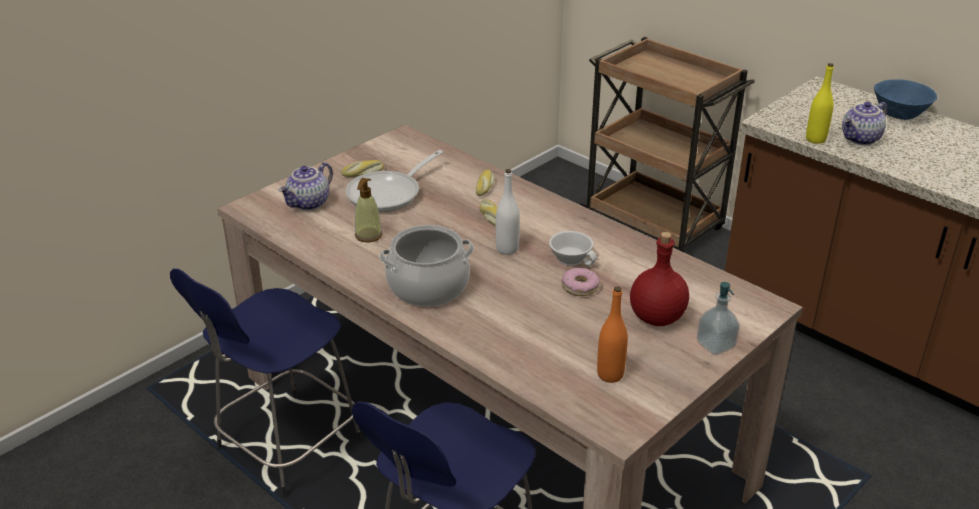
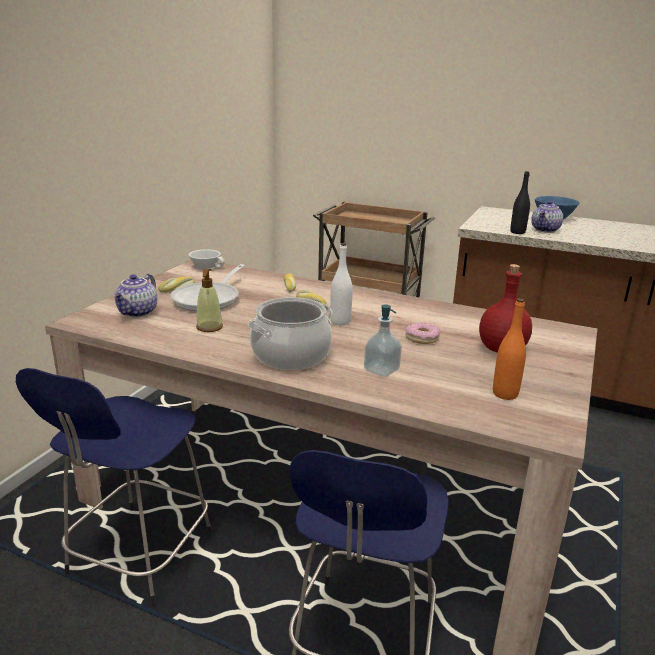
camera: 20 degrees left, 10 degrees down
white cup [549,231,597,266] -> white cup moved to [189,249,224,270]
soap dispenser [697,282,740,355] -> soap dispenser moved to [364,304,402,377]
yellow bottle [806,63,834,144] -> black bottle [510,171,530,234]

